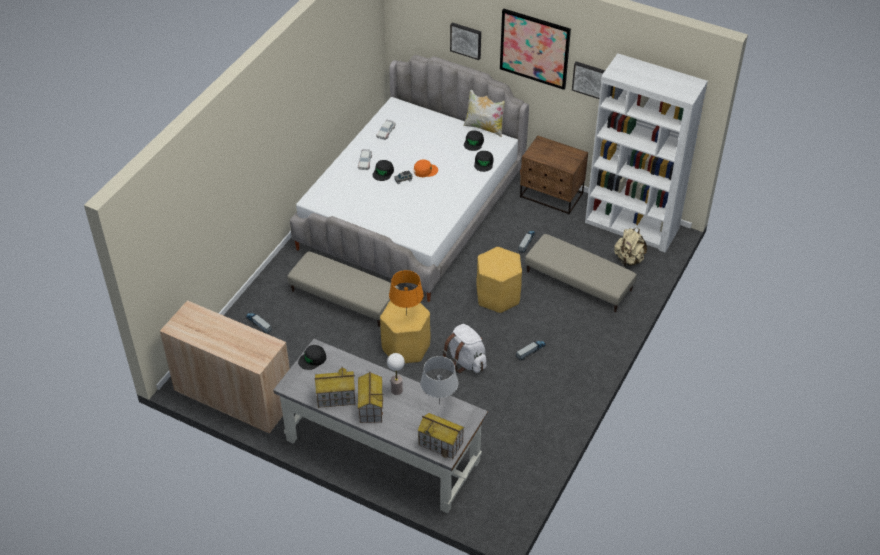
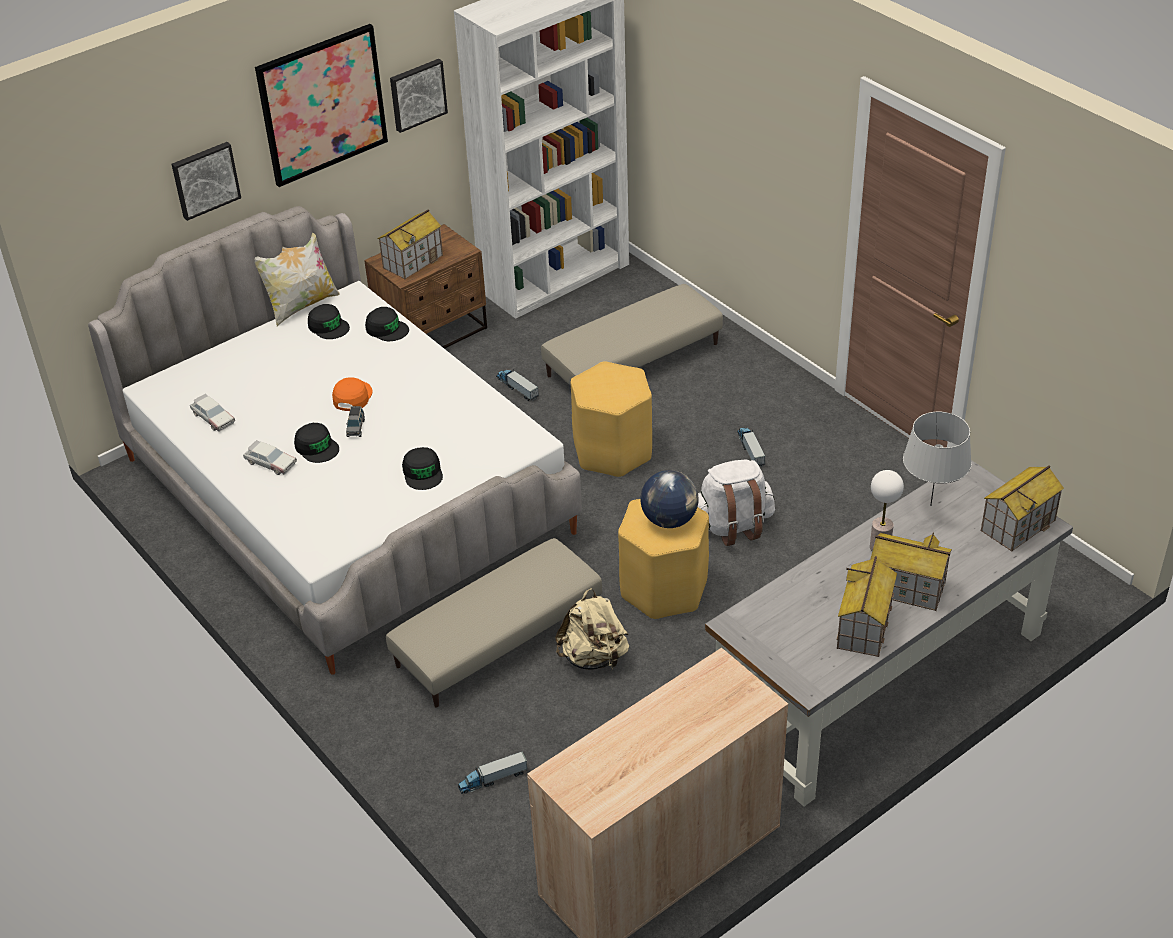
camera: 65 degrees left, 5 degrees down
black cap [298,345,326,370] -> black cap moved to [402,447,443,490]
orange table lamp [389,270,424,311] -> globe [640,470,699,528]
beige backpack [614,228,647,267] -> beige backpack moved to [555,588,629,670]
none -> toy house [377,209,443,279]

